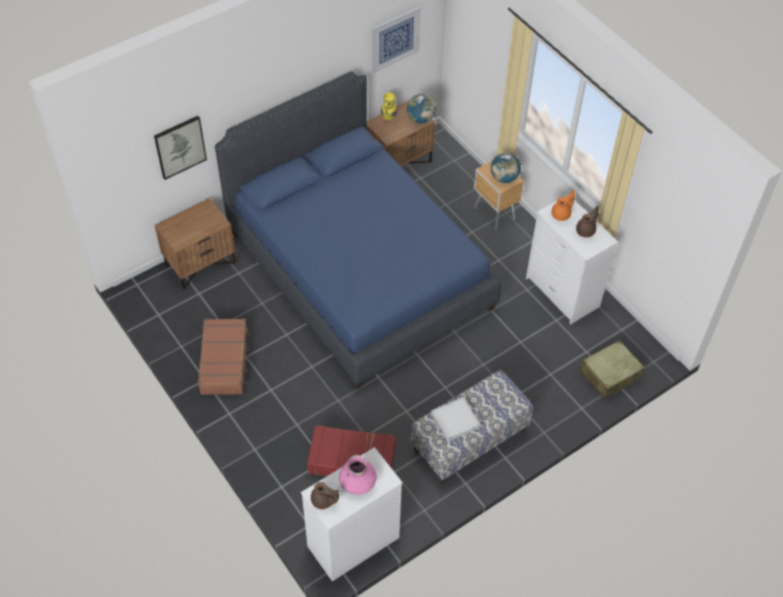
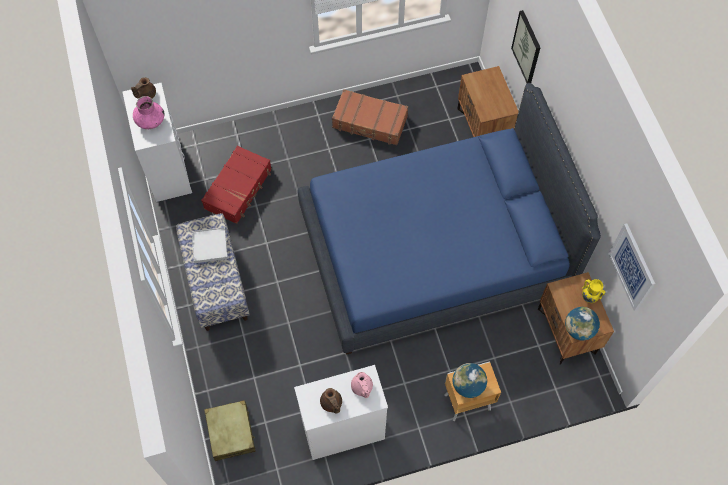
camera: 110 degrees right, 10 degrees up
orange teapot [551,190,575,221] -> pink teapot [351,372,373,398]

